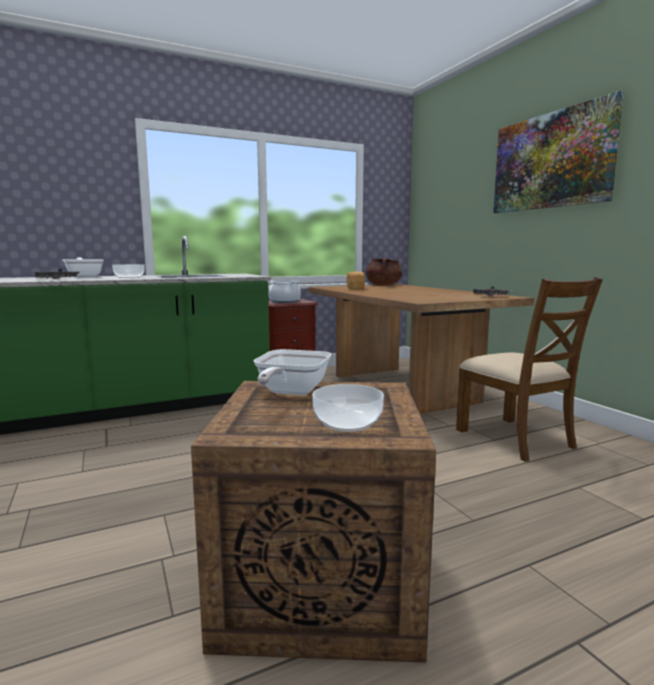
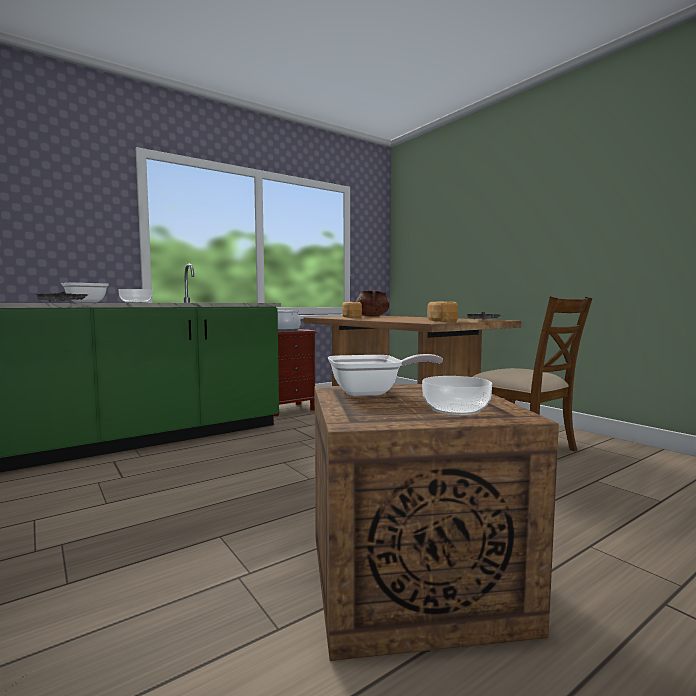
camera: 10 degrees left, 5 degrees down
frying pan [254,349,331,395] -> frying pan turned 105 degrees counterclockwise [328,354,443,396]
picture [493,91,624,213] -> none
none -> bread [427,302,458,322]

